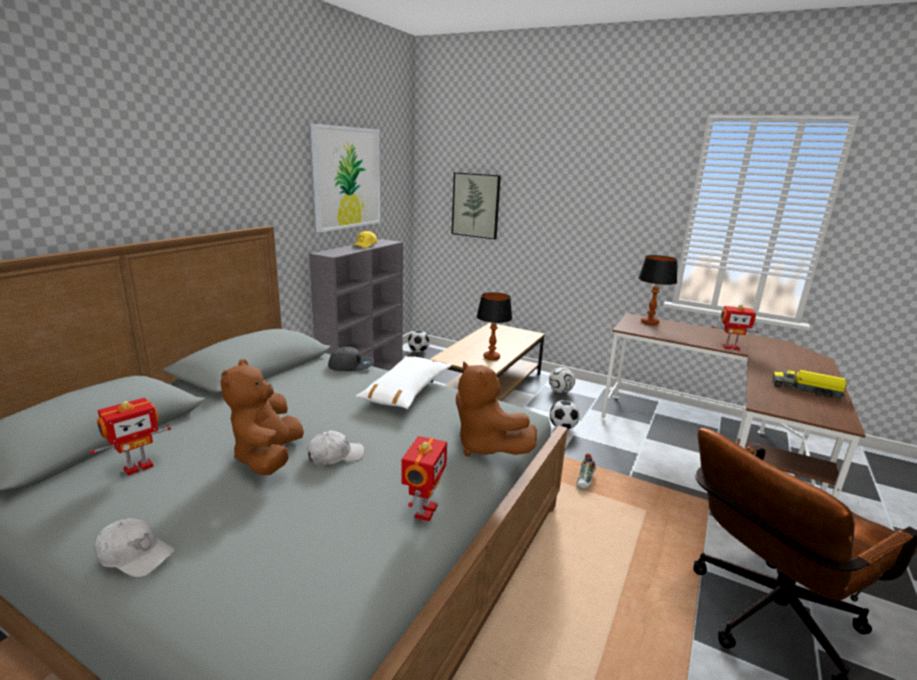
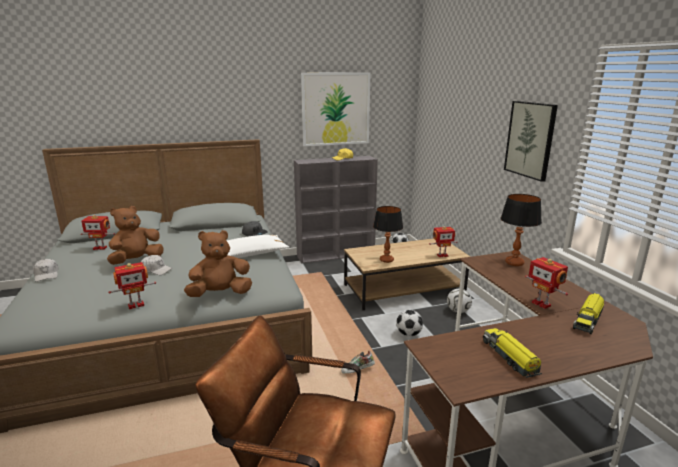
camera: 45 degrees right, 0 degrees up
picture [452,172,501,239] -> picture moved to [504,101,558,182]
brown plush toy [456,361,537,456] -> brown plush toy turned 60 degrees clockwise [184,230,252,297]
none -> toy robot [429,226,457,257]
none -> toy truck [573,293,604,334]

